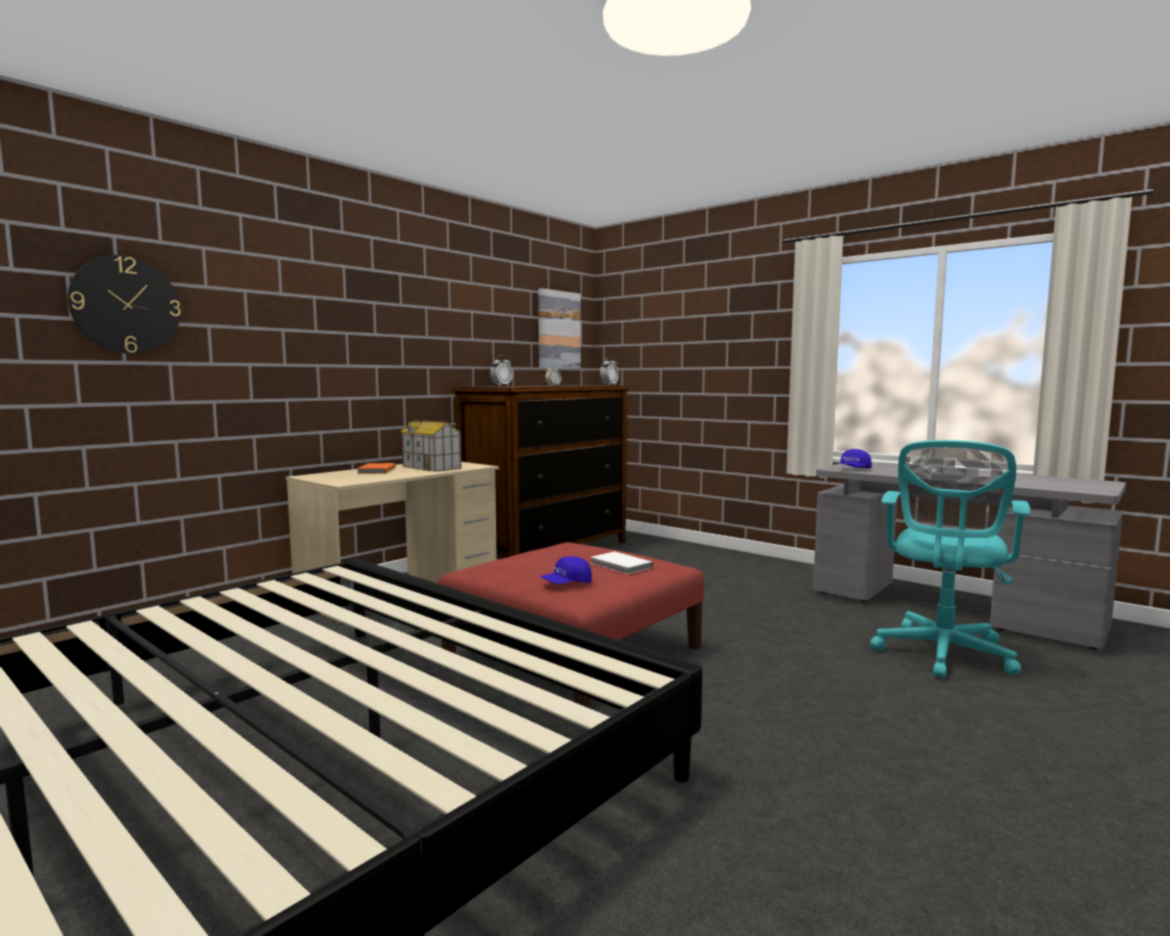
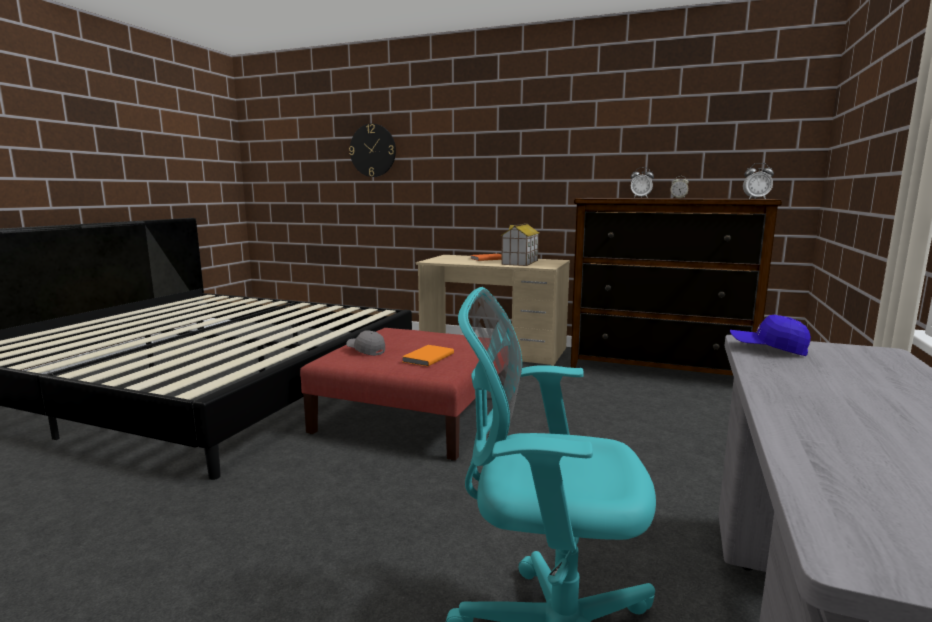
camera: 70 degrees right, 5 degrees up
picture [538,288,581,369] -> none
blue cap [539,556,592,584] -> grey cap [346,330,385,356]
white book [591,551,653,574] -> orange book [402,345,454,367]

